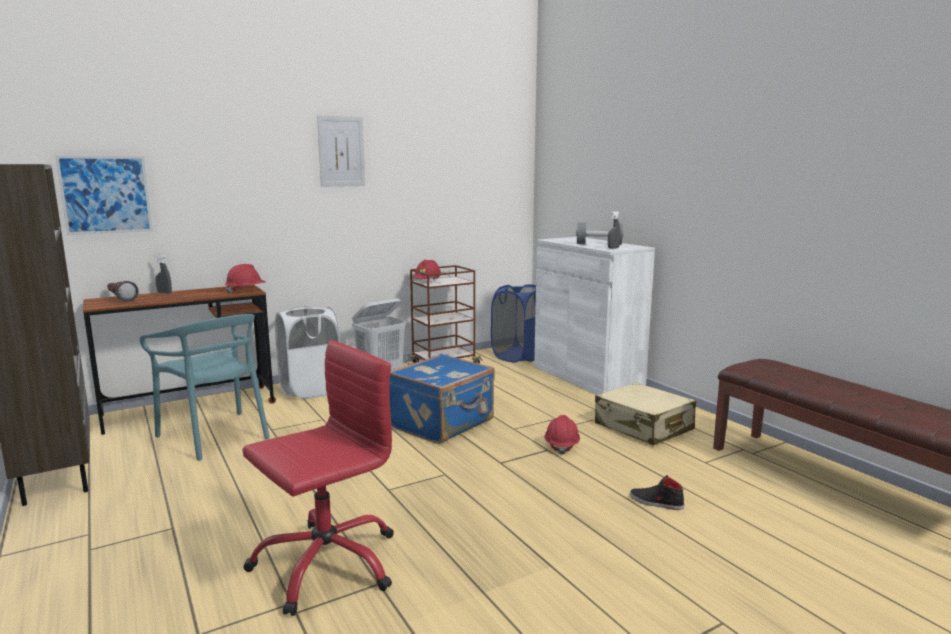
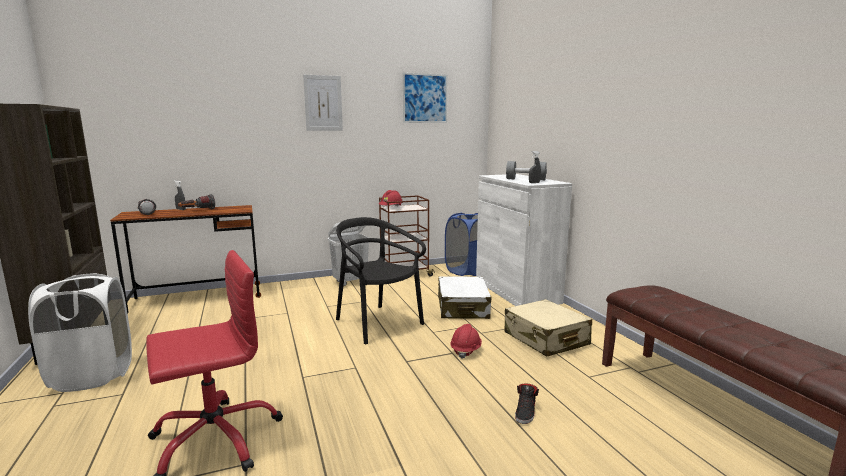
camera: 10 degrees right, 0 degrees up
picture [55,156,153,235] -> picture moved to [403,73,447,123]
turquoise chair [140,314,270,461] -> none
red hard hat [225,264,266,294] -> none
white laundry basket [275,305,340,399] -> white laundry basket moved to [28,273,132,392]
blue suitcase [389,353,495,444] -> black chair [336,217,426,344]
black shoe [630,475,684,510] -> black shoe turned 105 degrees counterclockwise [515,384,539,424]
none -> flashlight [178,194,215,209]
none -> white suitcase [438,276,491,319]

